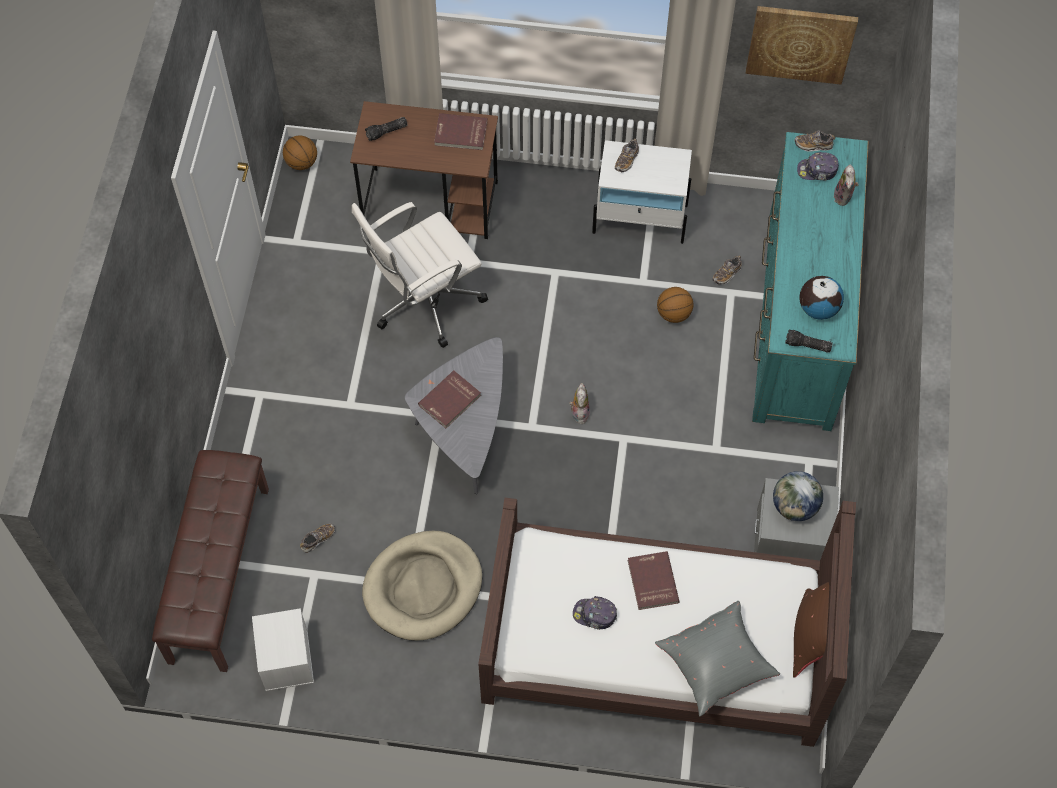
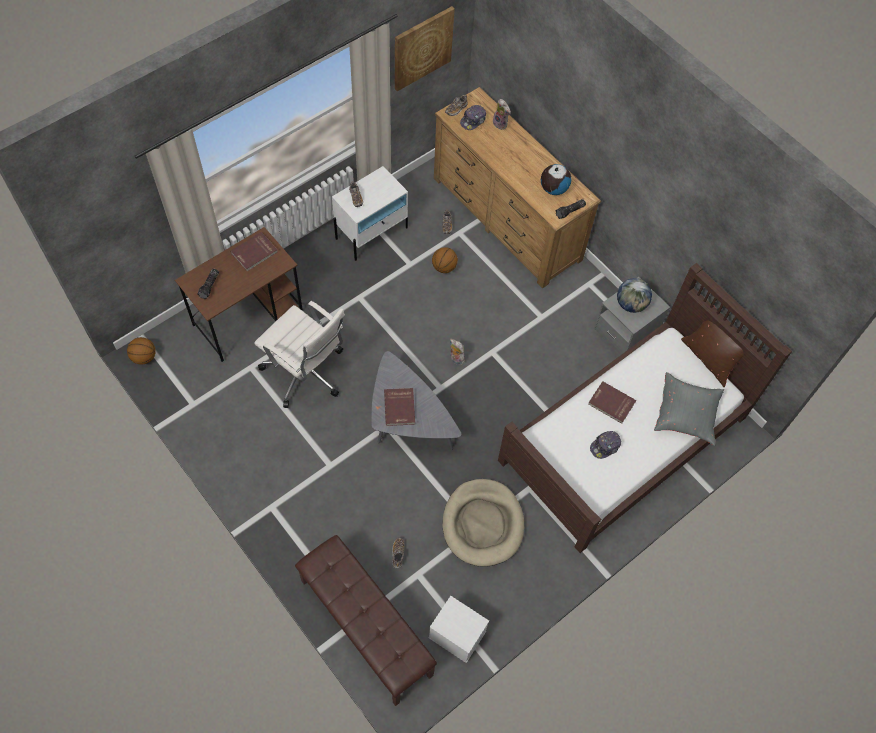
camera: 50 degrees left, 0 degrees up
white office chair [352,202,488,348] -> white office chair turned 60 degrees counterclockwise [254,301,345,408]
turquoise dresser [752,132,869,431] -> brown dresser [434,87,601,288]

